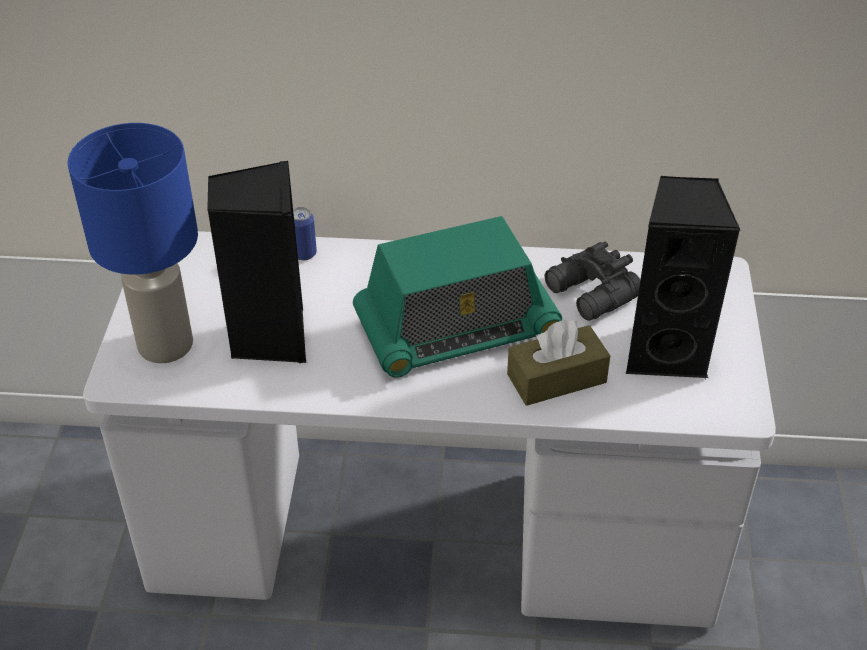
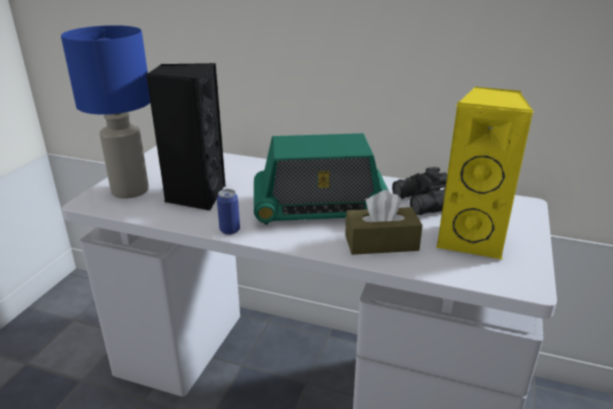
camera: 15 degrees right, 15 degrees down
can [293,207,317,260] -> can moved to [217,189,240,235]
black speaker [626,176,741,379] -> yellow speaker [436,87,534,259]

